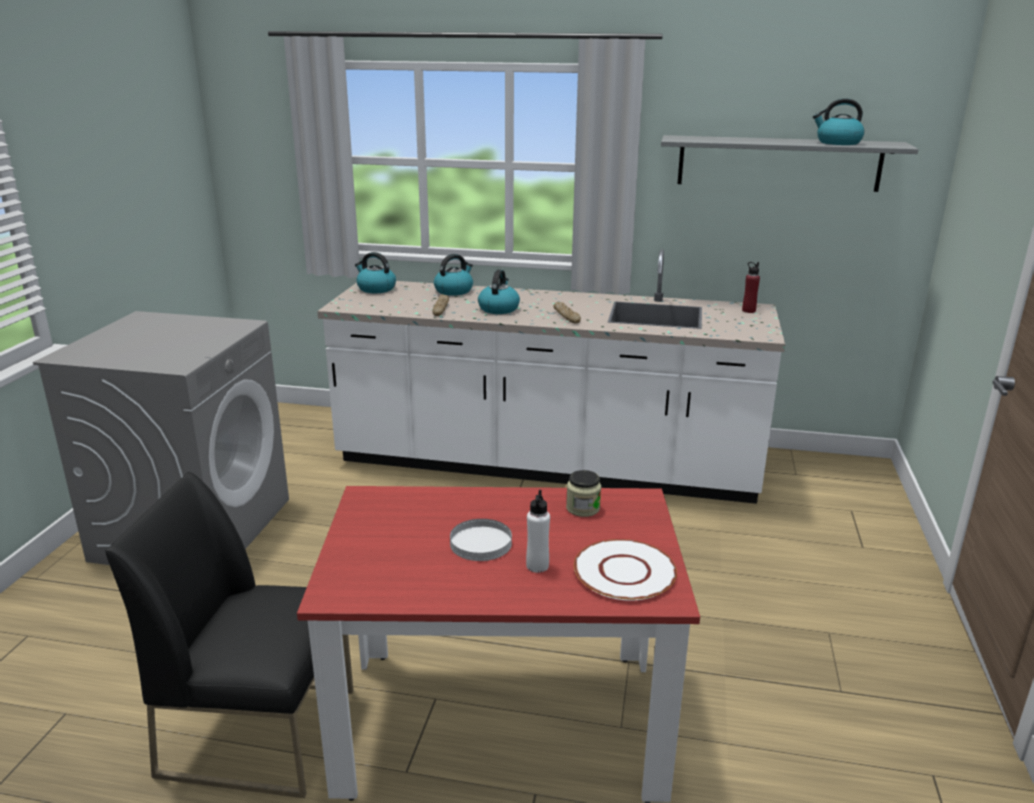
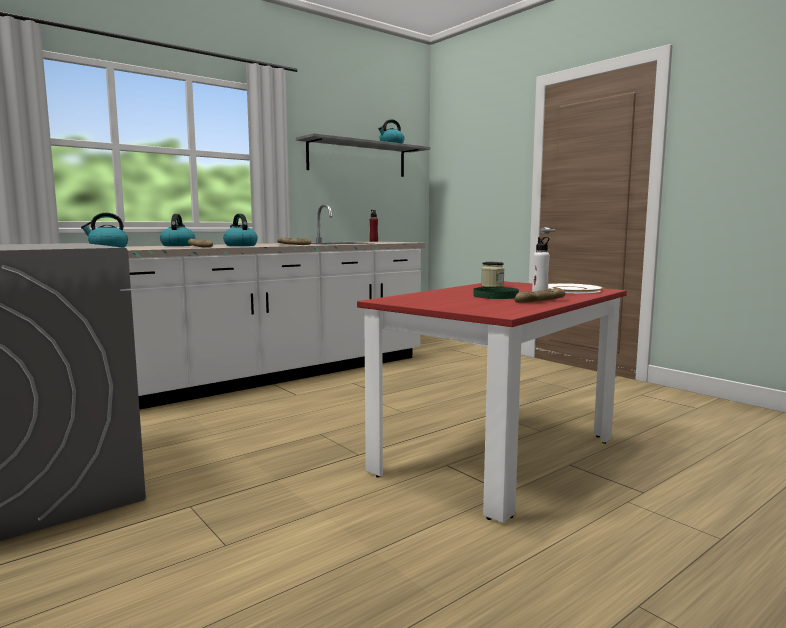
camera: 50 degrees left, 15 degrees down
black chair [105,472,353,798] -> none
white plate [450,519,512,561] -> green plate [473,287,519,299]
none -> bread [514,288,565,303]

